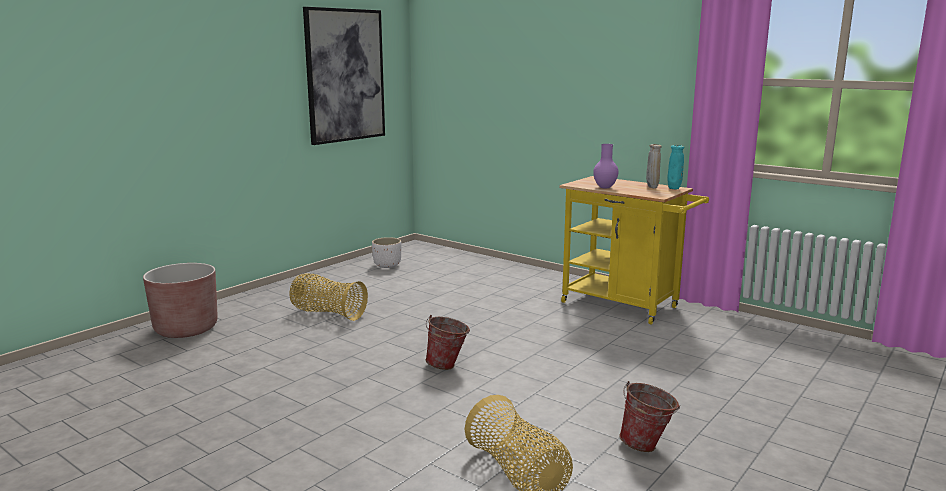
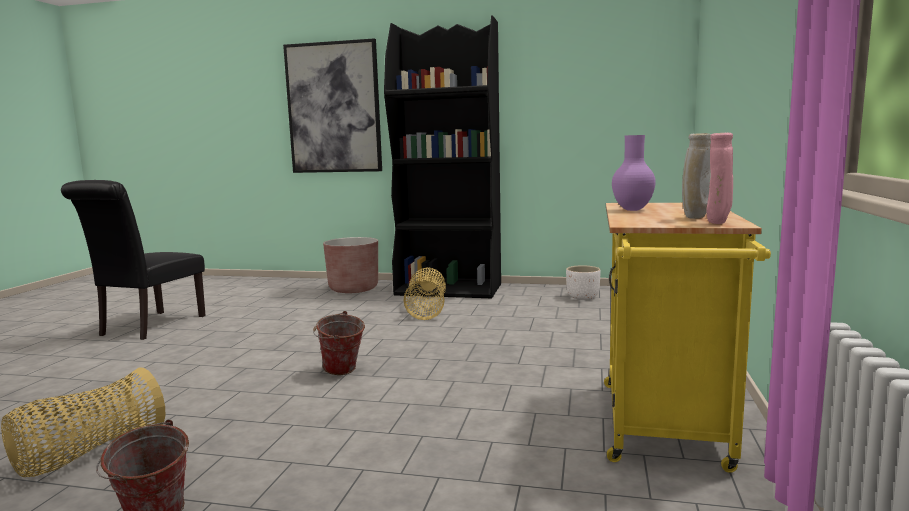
camera: 65 degrees right, 5 degrees down
picture [303,7,385,145] -> picture moved to [283,38,382,173]
turquoise vase [667,145,684,190] -> pink vase [706,133,733,224]
none -> black chair [61,180,206,340]
none -> black bookcase [384,15,501,298]

